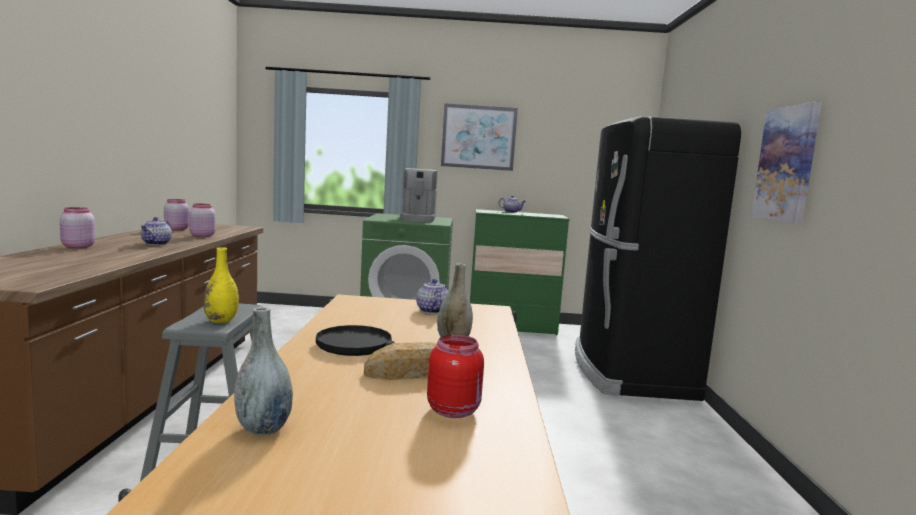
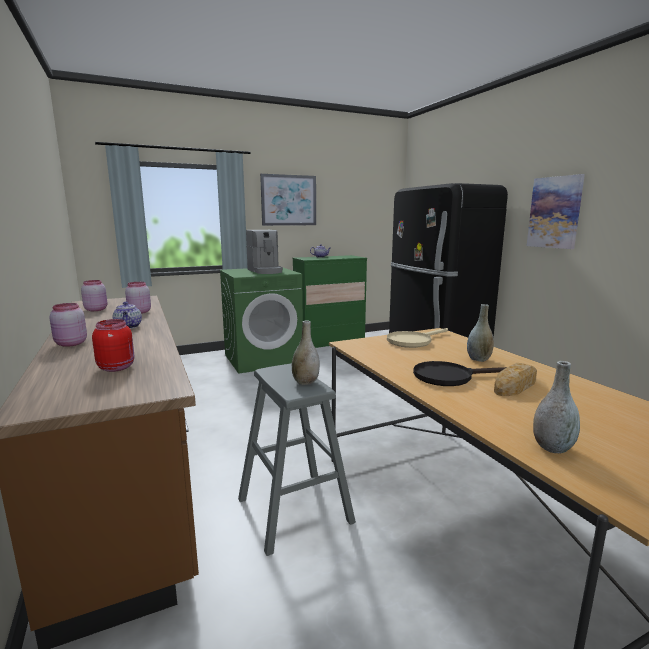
camera: 25 degrees left, 5 degrees up
yellow vase [203,247,239,323] -> grey vase [292,321,320,385]
teapot [416,279,449,314] -> beige frying pan [387,328,448,348]
red jar [427,335,484,418] -> red jar moved to [92,319,134,372]

